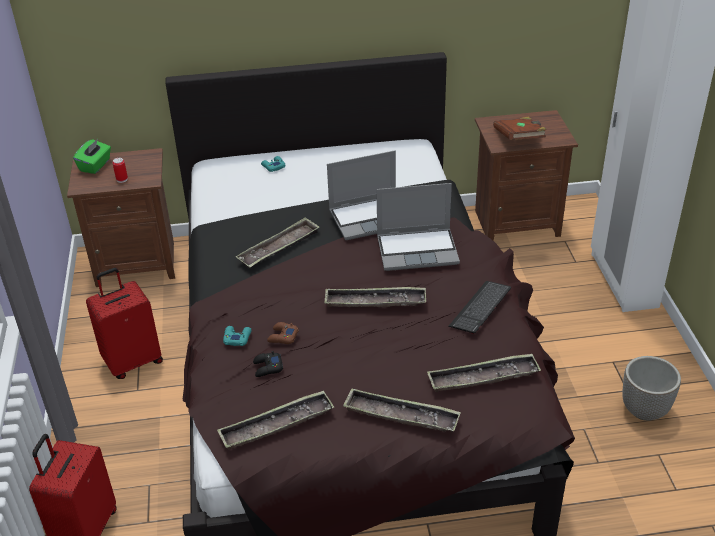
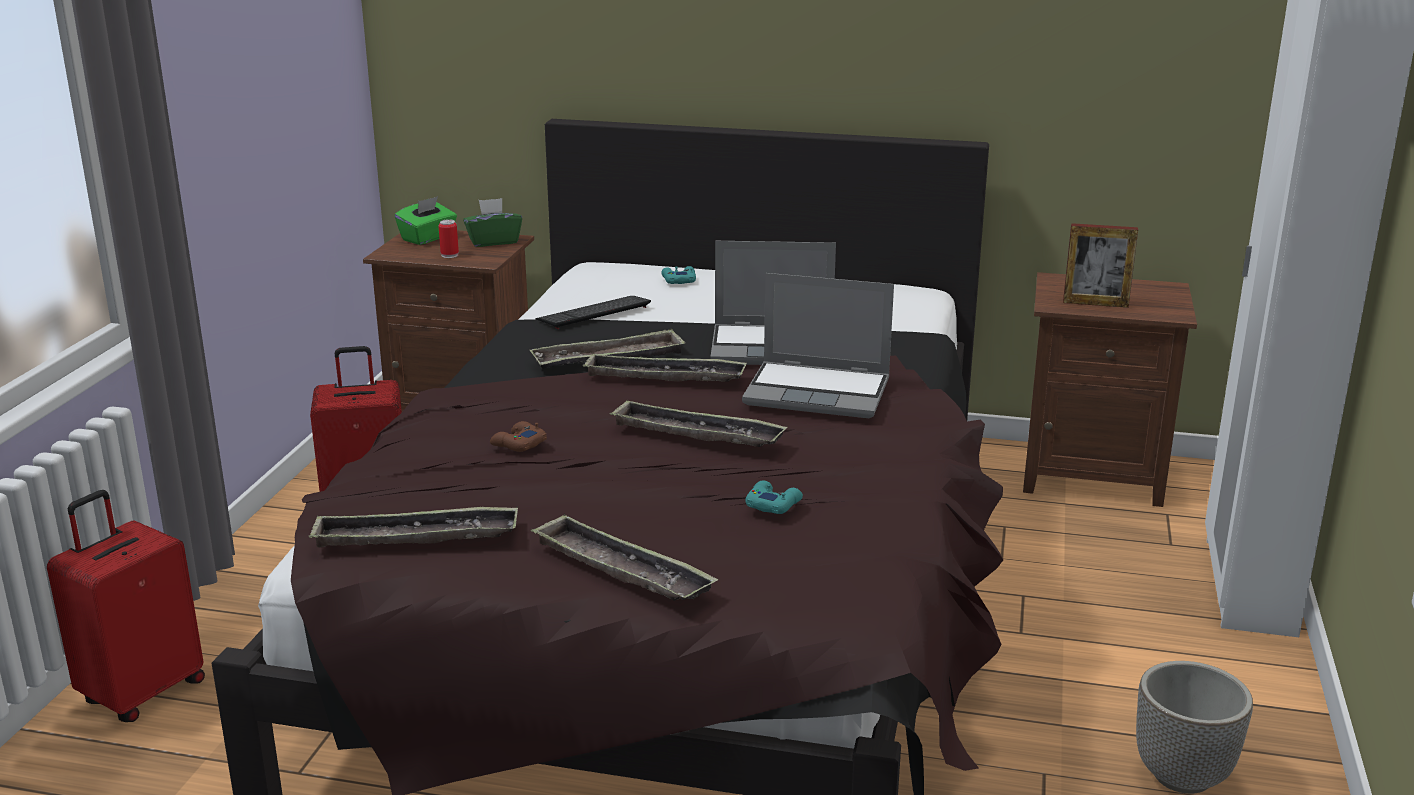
camera: 20 degrees right, 15 degrees down
turquoise game controller [223,326,251,346] -> turquoise game controller moved to [745,481,803,514]
black game controller [253,351,283,377] -> none
tray [427,353,541,392] -> tray moved to [583,354,747,382]
keyboard [448,281,511,334] -> keyboard moved to [535,296,651,329]
brown book [493,117,546,140] -> picture frame [1063,223,1138,308]
none -> green tissue box [463,198,522,247]

